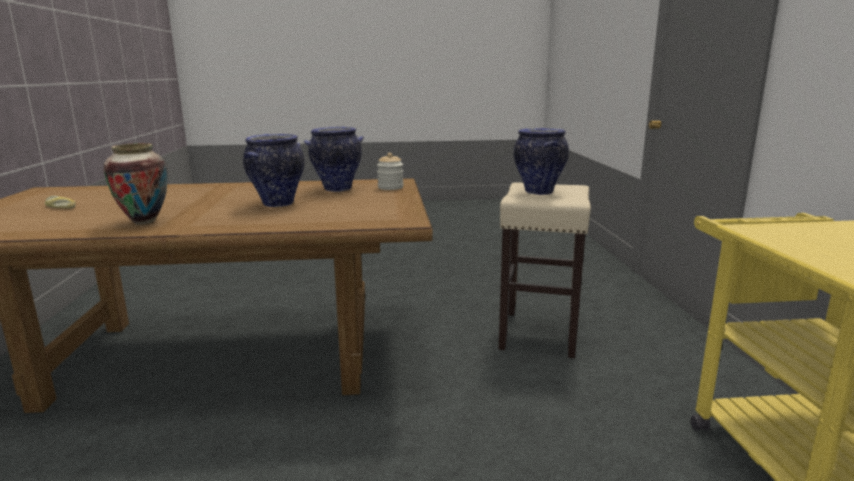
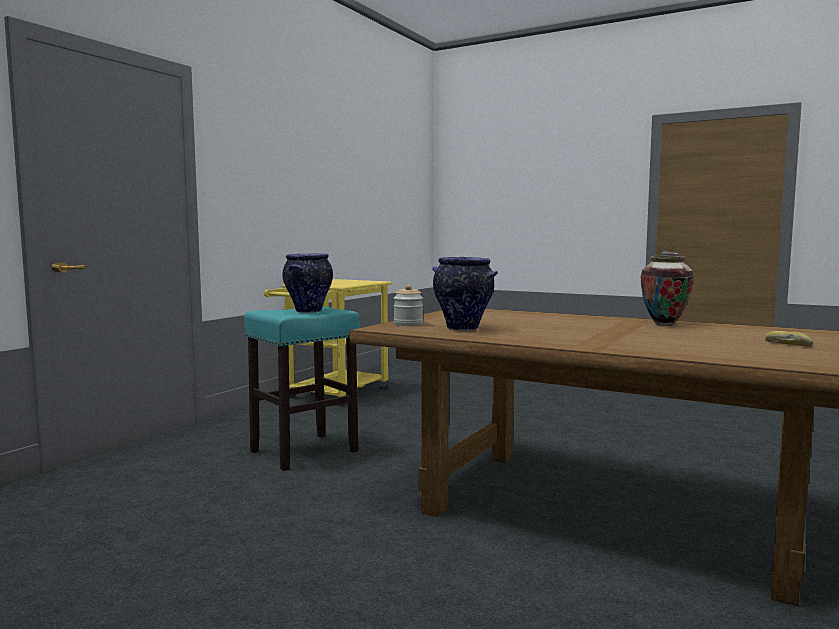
camera: 145 degrees left, 10 degrees down
vase [243,134,304,207] -> none
beige stool [499,182,591,358] -> turquoise stool [244,306,360,471]

